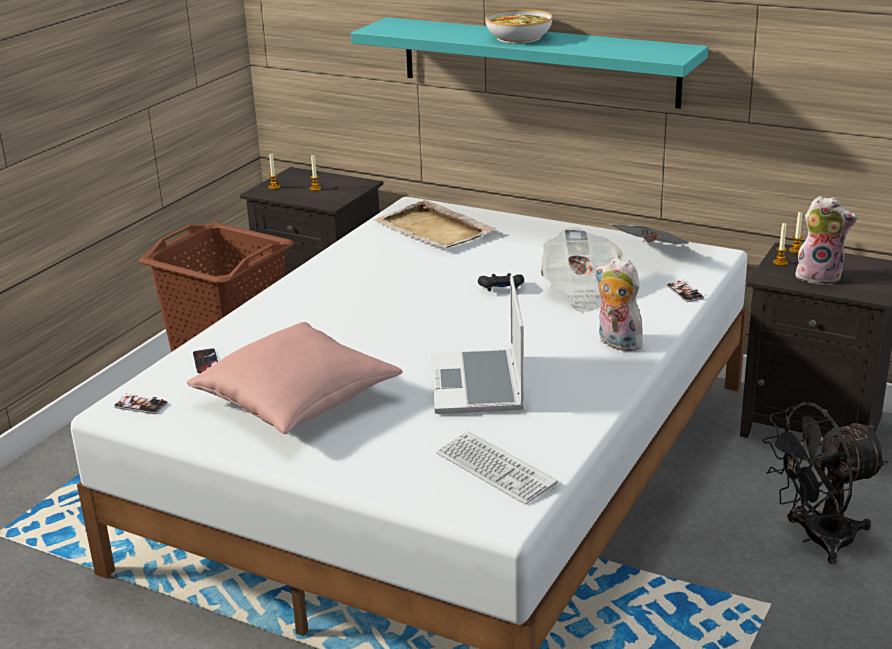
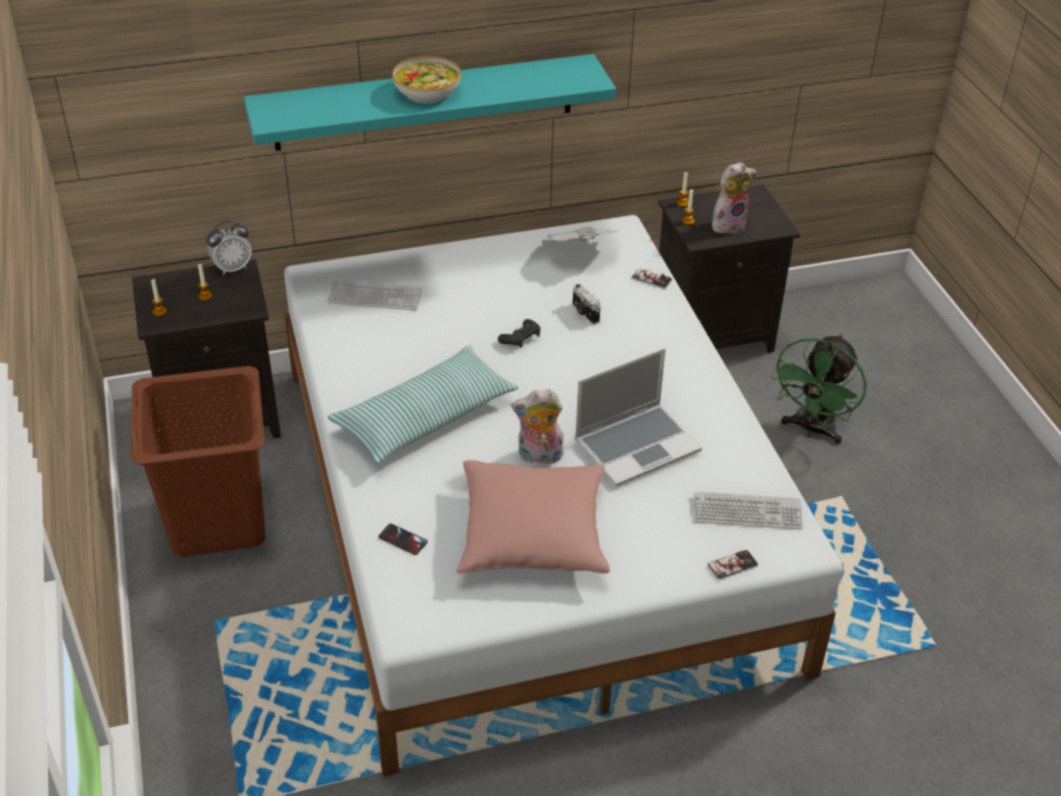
camera: 45 degrees left, 15 degrees up
phone [114,393,168,414] -> phone moved to [708,550,758,580]
beige tray [373,200,496,248] -> keyboard [328,280,422,310]
laptop [431,275,524,414] -> laptop turned 75 degrees counterclockwise [575,348,702,487]
newspaper [540,227,623,313] -> camera [573,284,600,324]
plush toy [595,257,643,351] -> plush toy moved to [511,389,564,464]
black fan [763,402,888,564] -> green fan [770,334,867,445]
none -> alarm clock [207,220,252,275]
none -> pillow [328,345,518,464]

